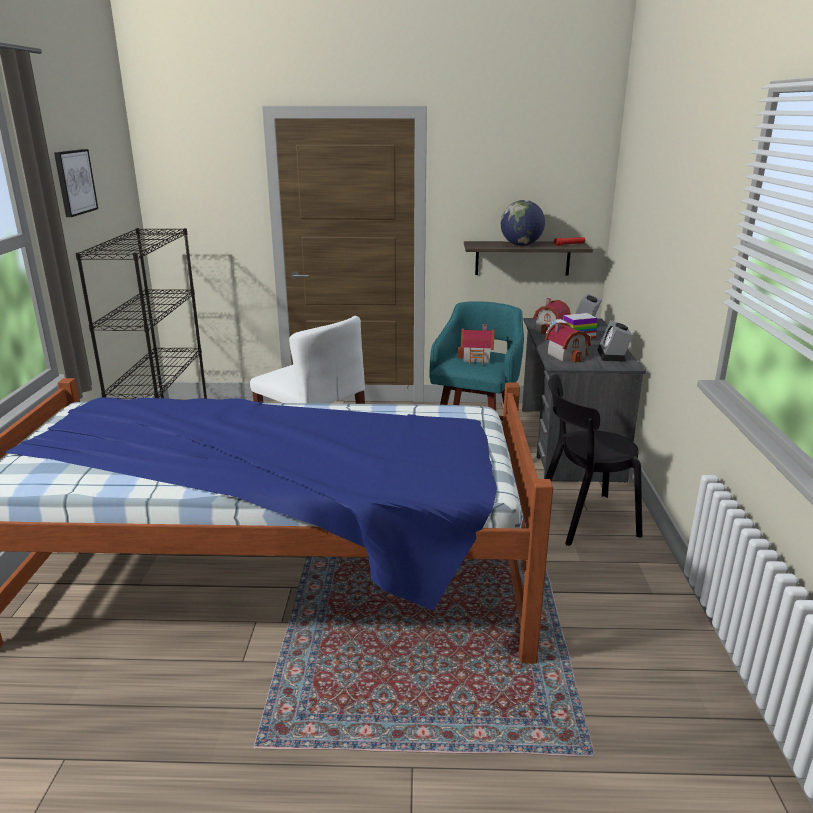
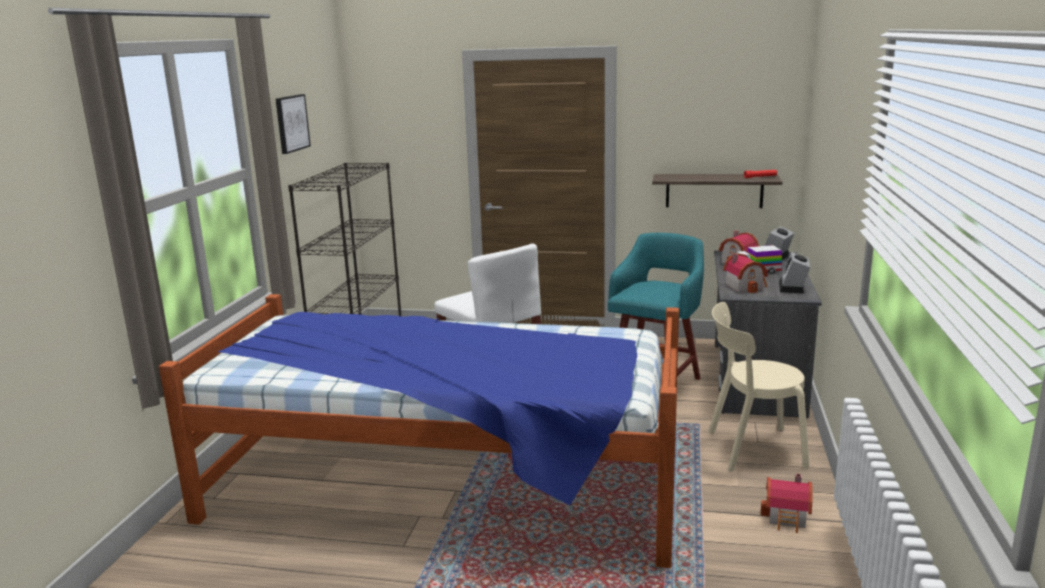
camera: 10 degrees right, 5 degrees down
toy house [457,324,494,365] -> toy house moved to [761,473,813,533]
globe [501,200,545,246] -> none
black chair [545,374,642,546] -> beige chair [708,302,810,472]

